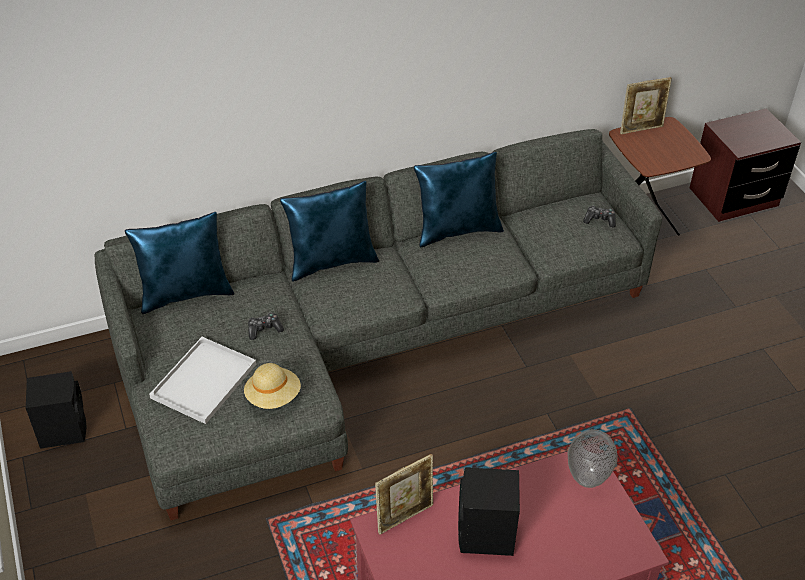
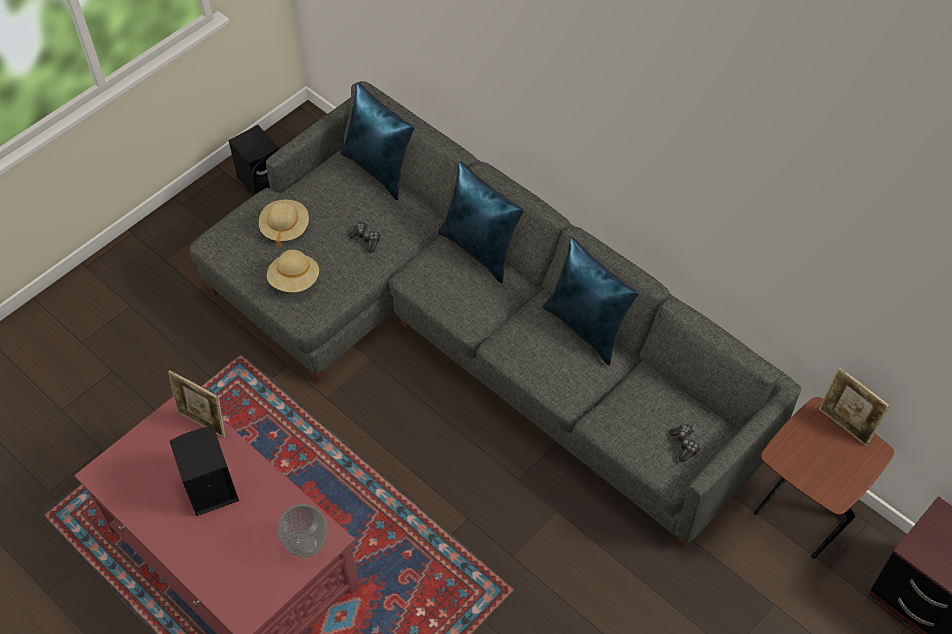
camera: 65 degrees right, 10 degrees up
white tray [149,337,256,424] -> beige hat [259,200,309,248]

